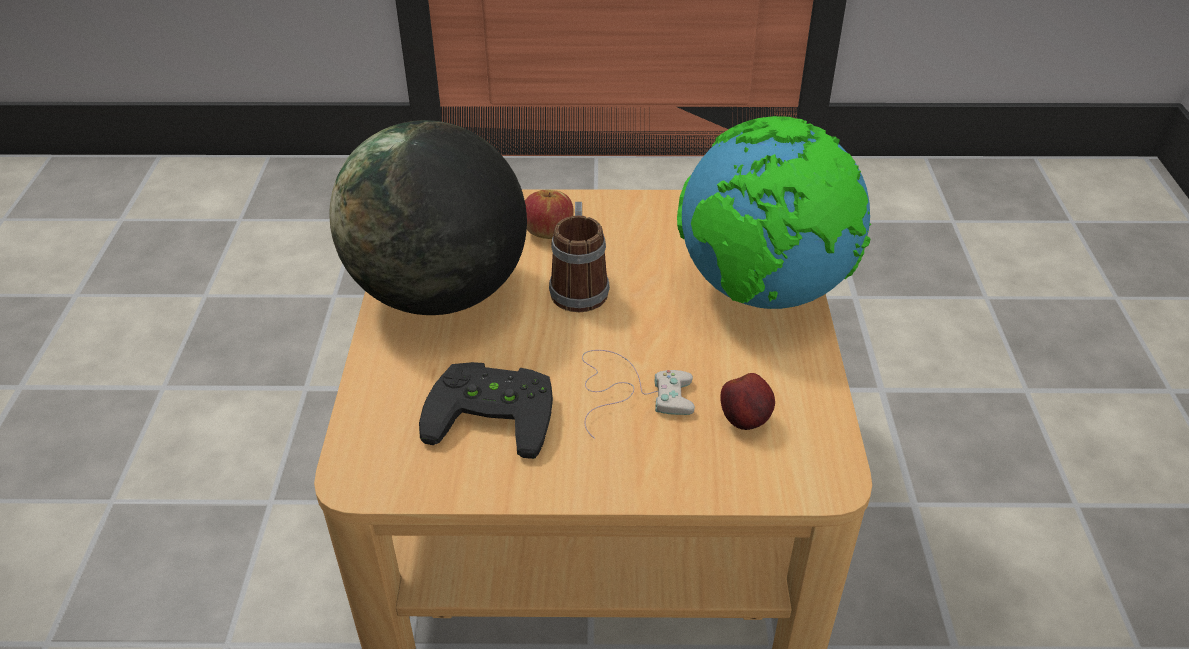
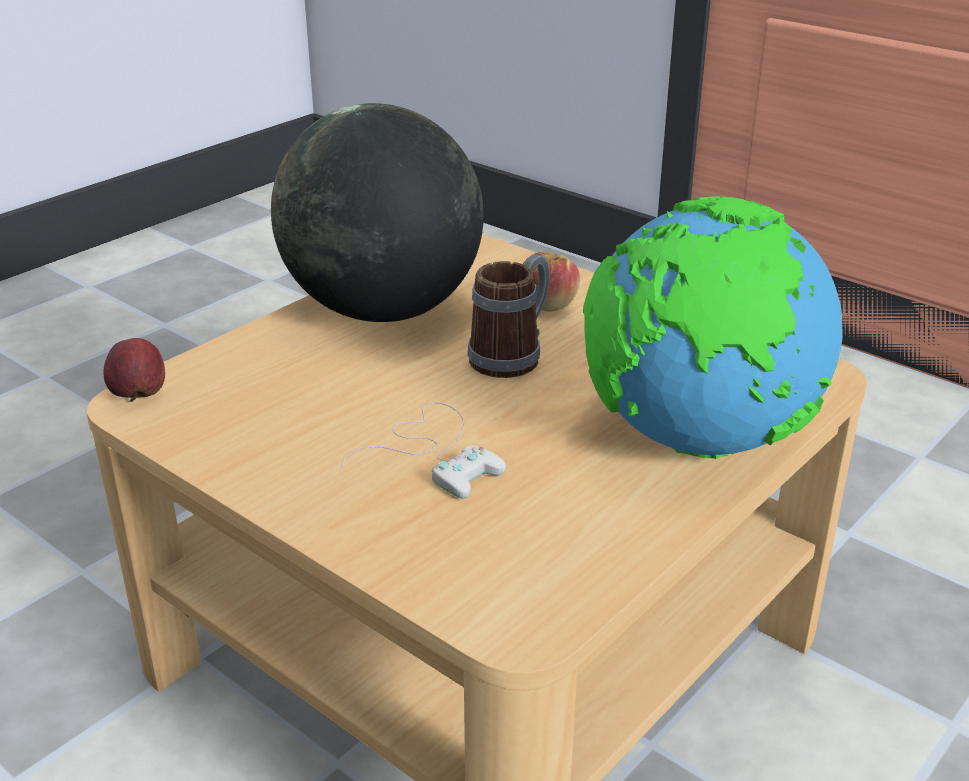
camera: 40 degrees right, 10 degrees down
black game controller [419,362,553,459] -> none
apple [720,373,775,430] -> apple moved to [103,338,165,402]

